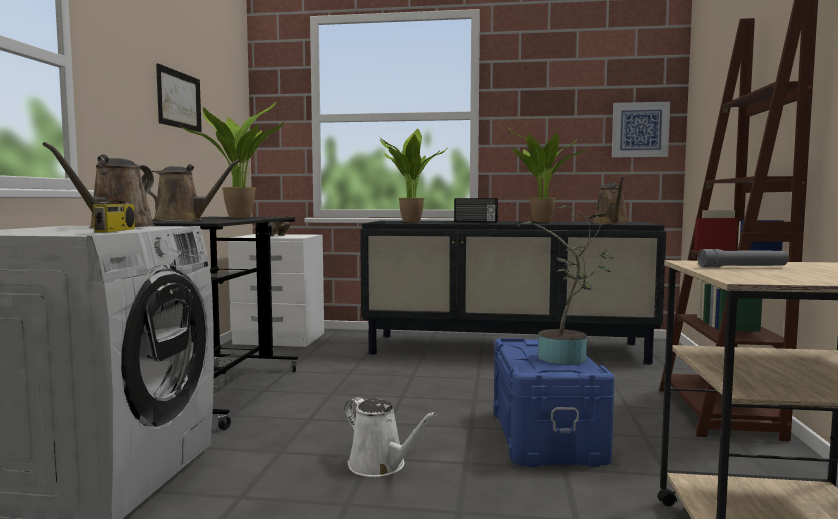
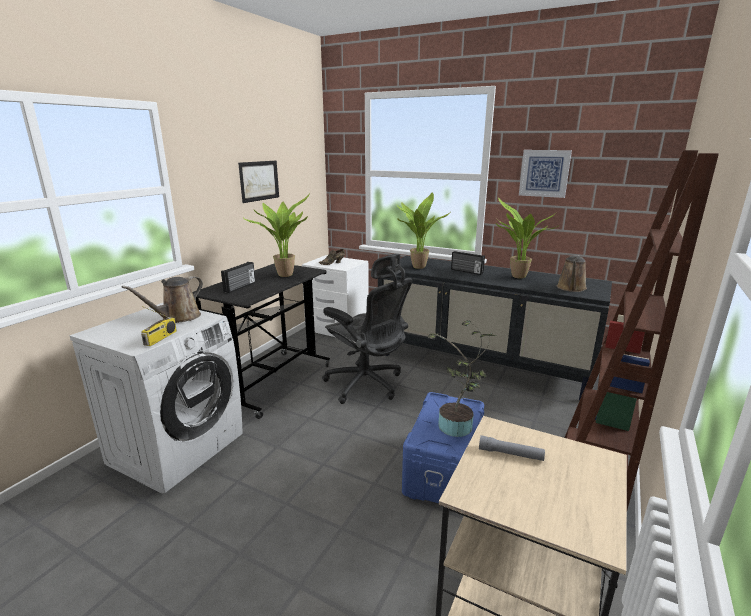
camera: 20 degrees right, 15 degrees up
brown watering can [142,159,241,221] -> radio [221,262,255,293]
white watering can [345,397,437,477] -> none
picture [612,102,670,157] -> picture moved to [519,150,572,198]
none -> office chair [322,254,413,404]

